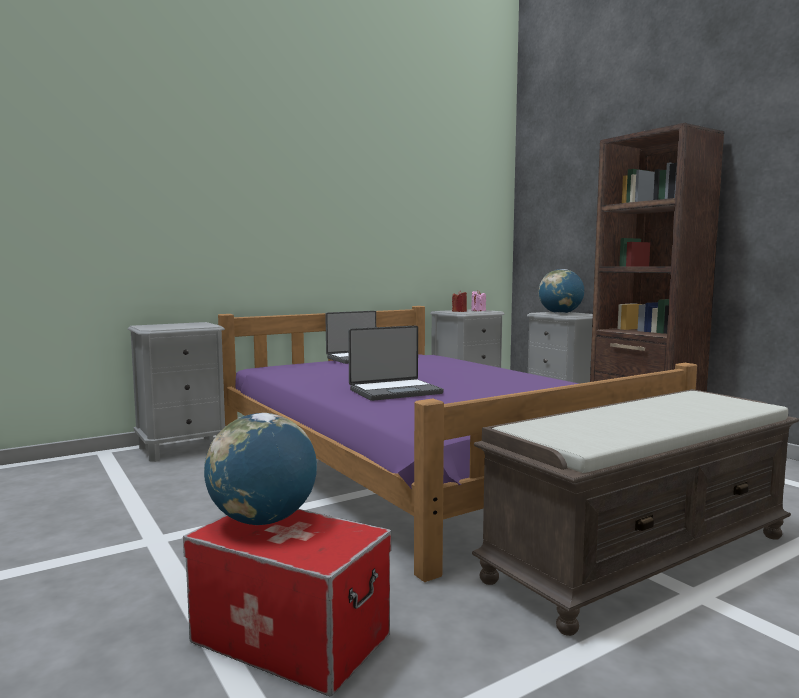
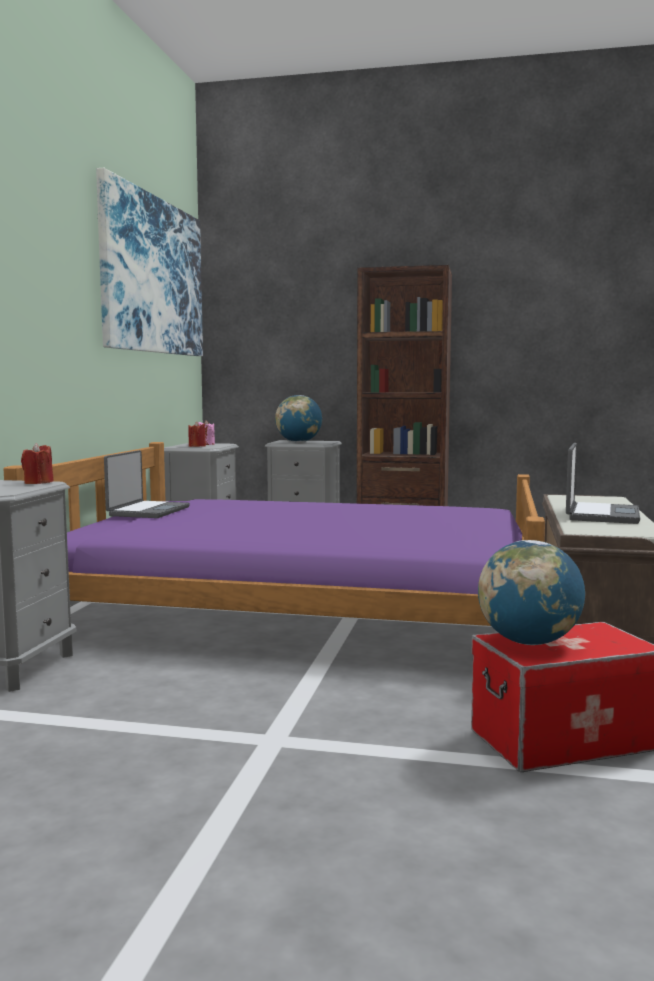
camera: 45 degrees left, 0 degrees up
laptop [348,326,444,401] -> laptop moved to [566,443,640,524]
none -> red candle [21,443,54,484]
none -> picture [96,168,203,356]

